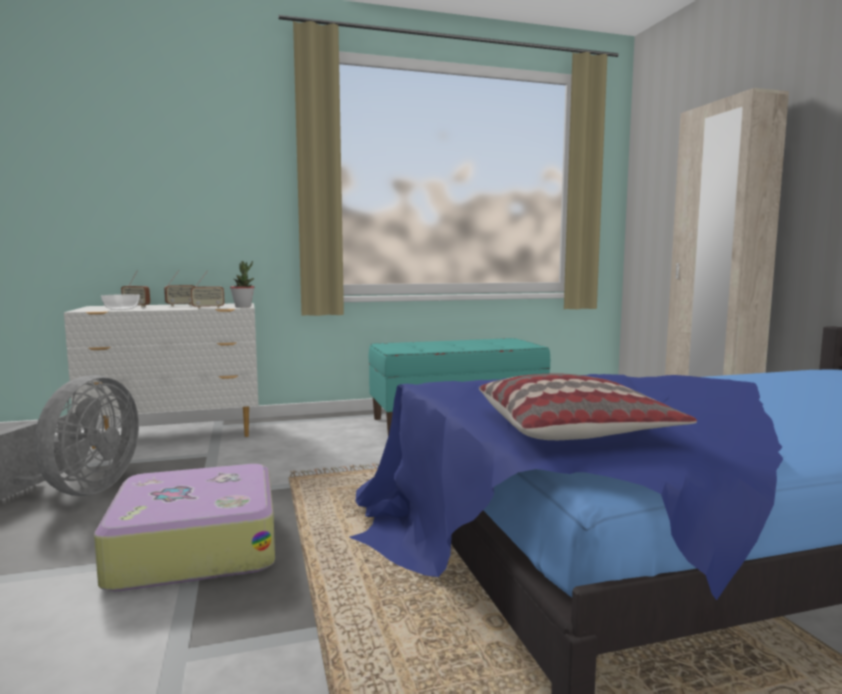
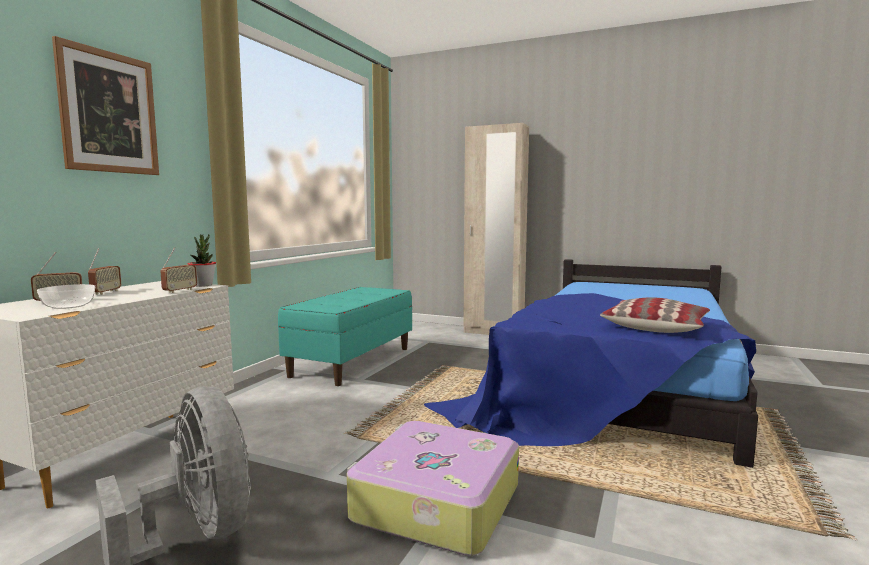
camera: 50 degrees left, 0 degrees up
none -> picture [52,36,159,175]

